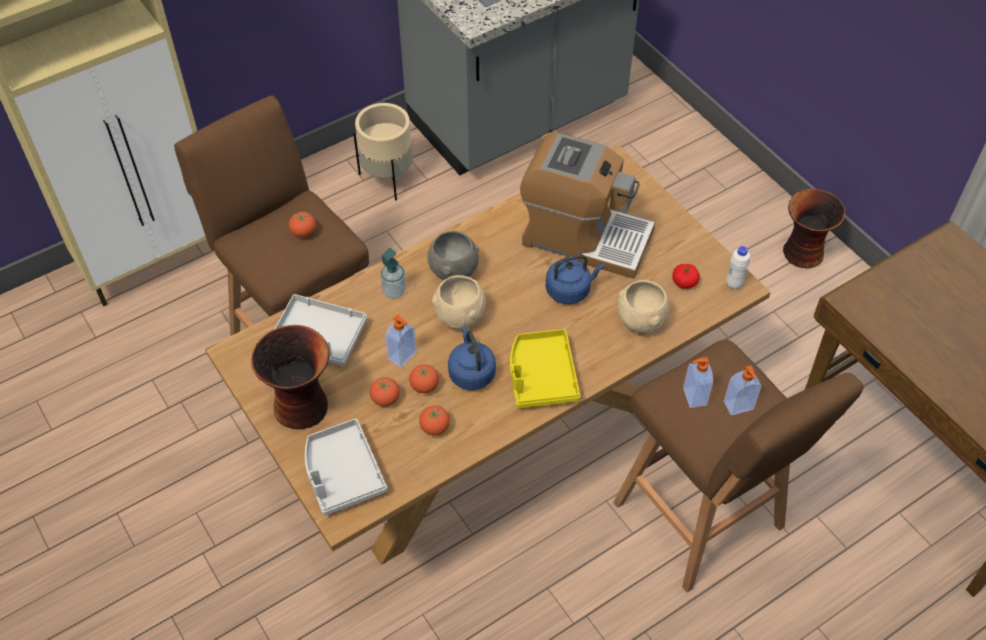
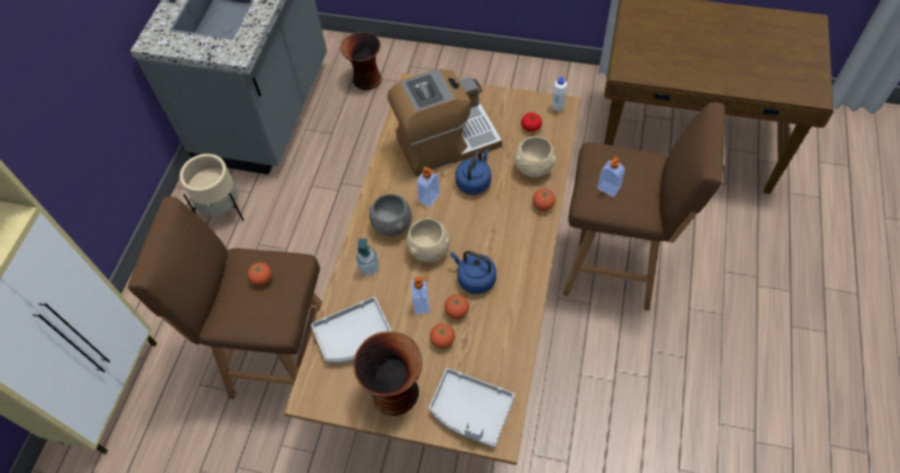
camera: 40 degrees left, 5 degrees up
tomato [419,406,450,435] -> tomato moved to [533,189,555,211]
yellow tray [510,329,580,408] -> none
soap dispenser [724,365,761,415] -> soap dispenser moved to [417,167,440,207]
vase [783,189,845,269] -> vase moved to [341,32,382,90]

